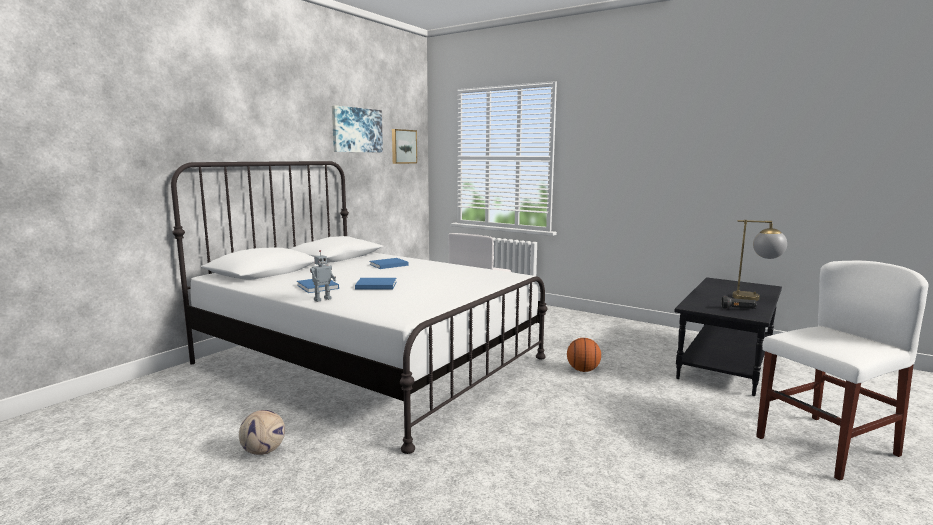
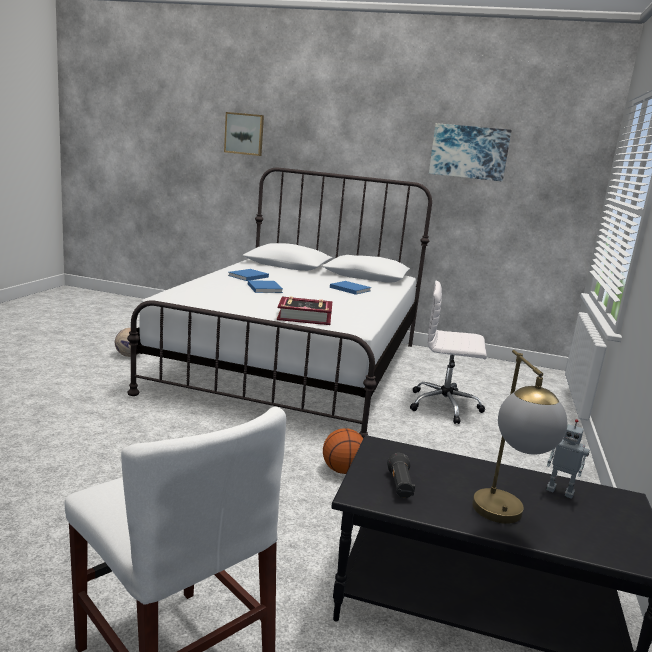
camera: 70 degrees right, 5 degrees up
toy robot [310,250,336,302] -> toy robot moved to [546,419,590,499]
picture [392,129,417,164] -> picture moved to [224,112,264,156]
none -> book [277,296,332,325]

